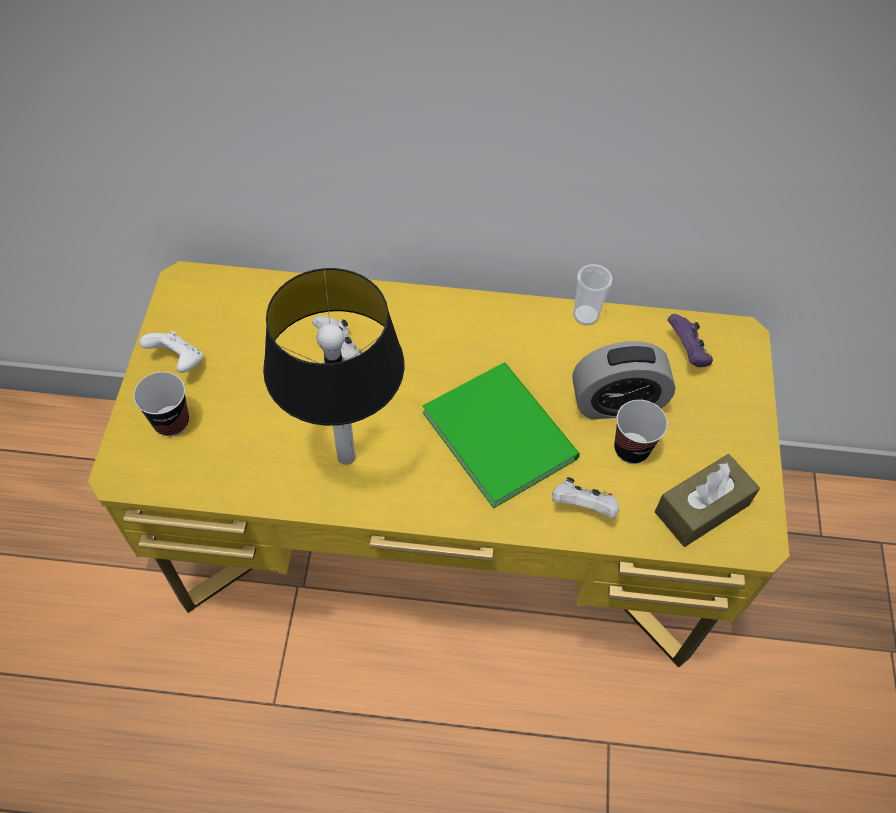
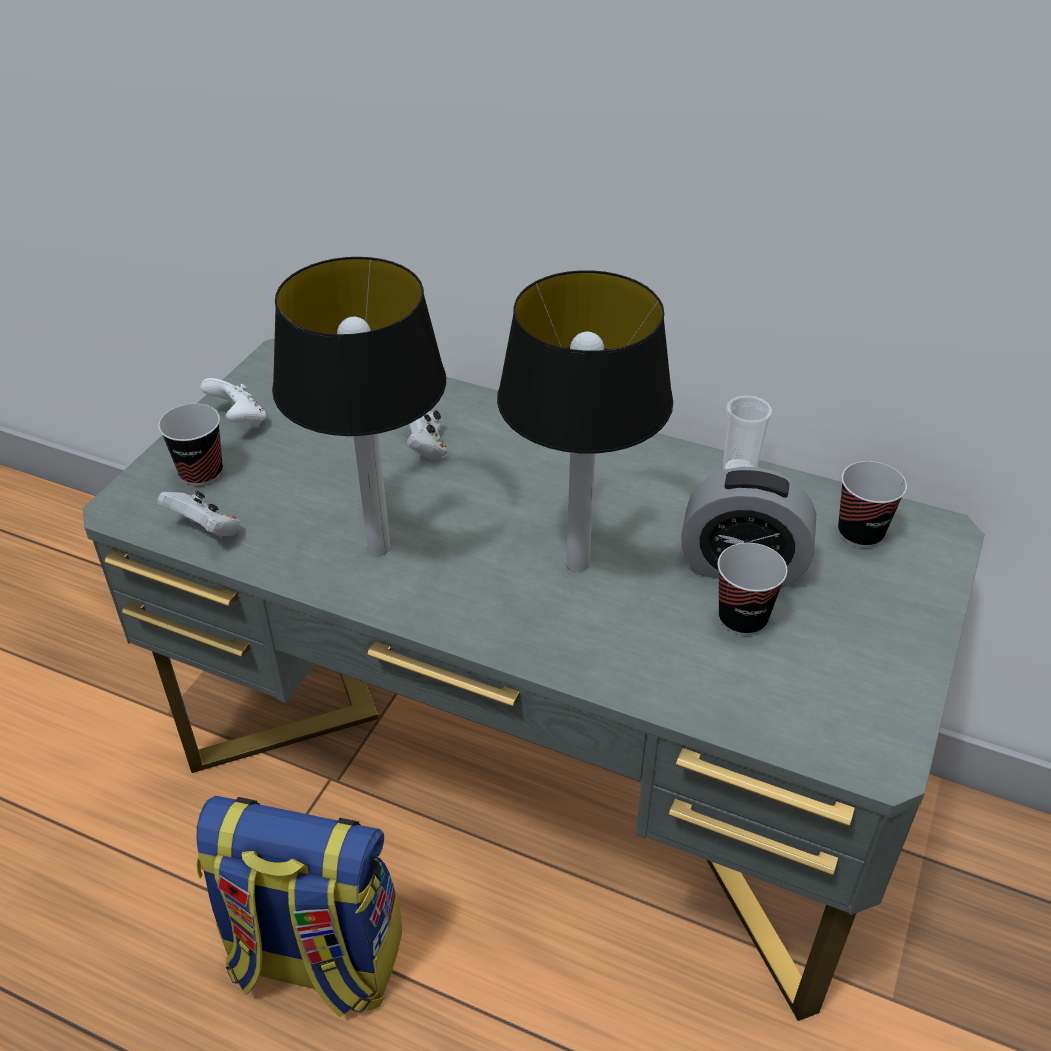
camera: 20 degrees right, 15 degrees down
yellow desk [88,261,790,667] -> grey desk [83,338,984,1021]
green book [422,363,580,509] -> table lamp [497,270,673,572]
white game controller [552,477,619,519] -> white game controller moved to [157,491,241,539]
brown tissue box [655,454,760,547] -> none
purple game controller [667,314,713,367] -> cup [838,461,907,548]
none -> backpack [196,796,402,1017]

